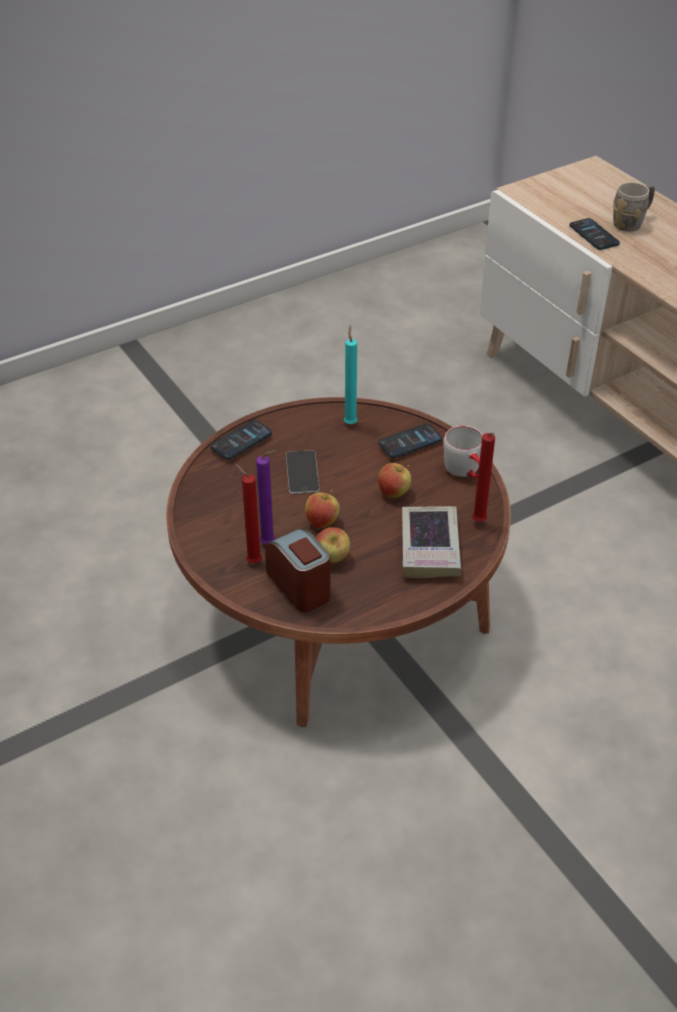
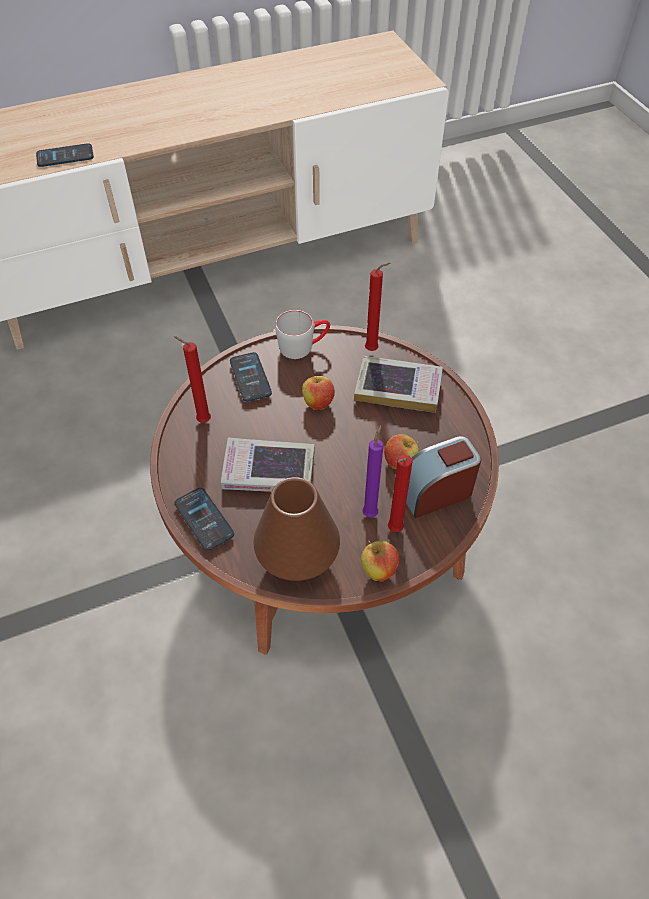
camera: 80 degrees left, 10 degrees up
phone [286,450,320,494] -> book [221,437,315,492]
apple [305,490,340,528] -> apple moved to [361,541,400,581]
turquoise candle [344,326,358,424] -> red candle [174,336,211,423]
grey mug [613,182,655,232] -> none
none -> brown vase [253,477,340,581]

